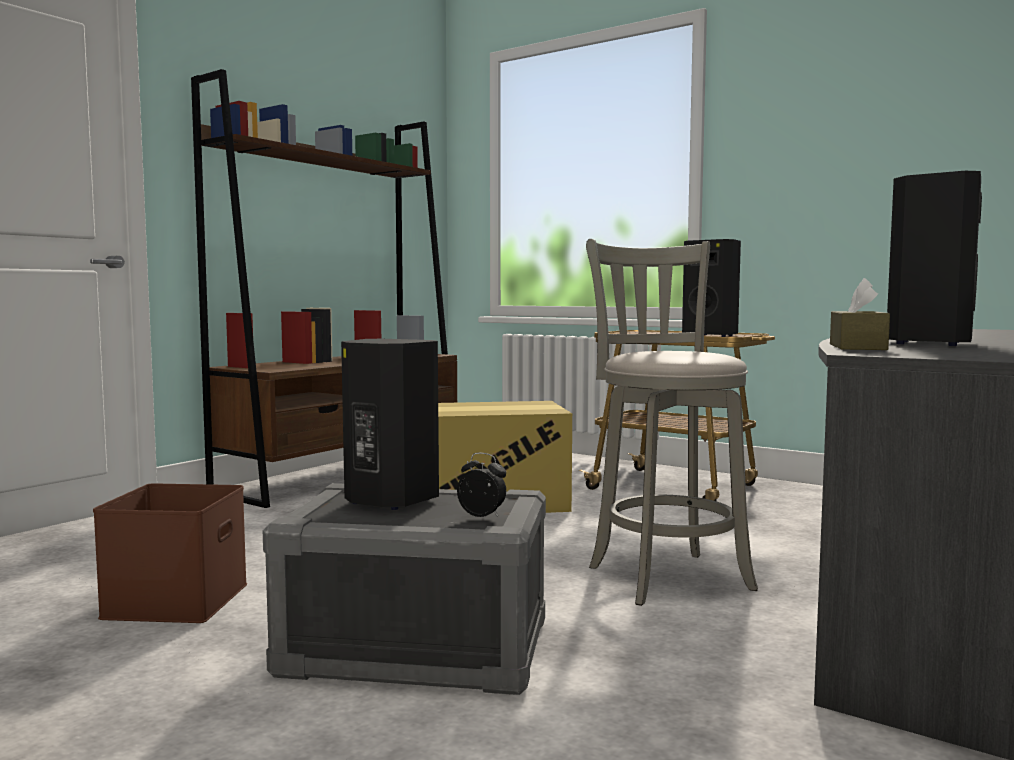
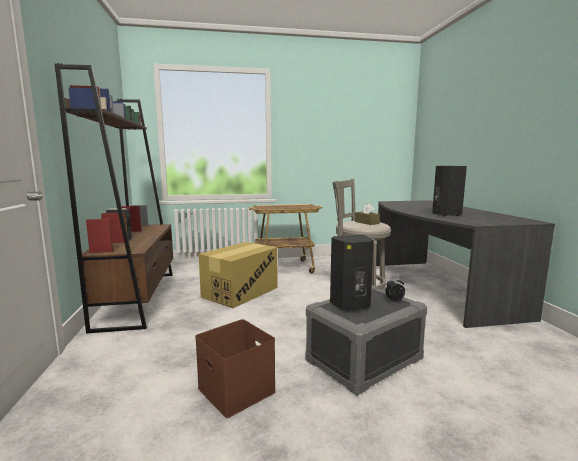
camera: 45 degrees left, 5 degrees up
black speaker [682,239,741,337] -> none
brown tissue box [830,278,890,350] -> brown tissue box moved to [355,203,380,225]

